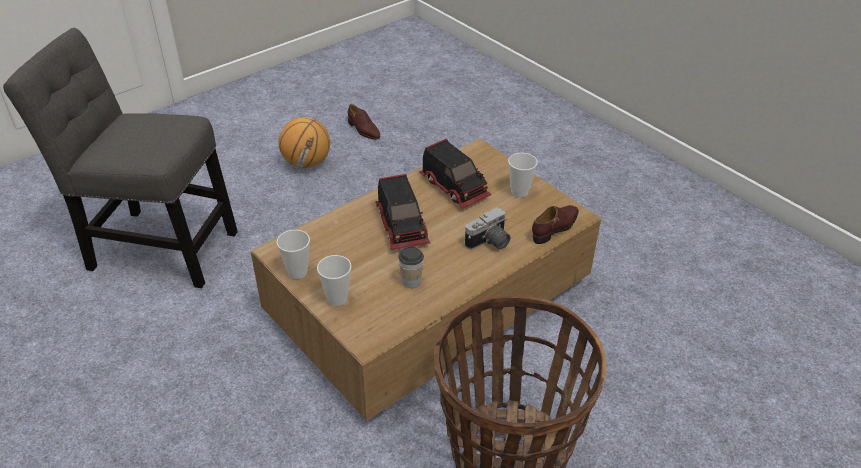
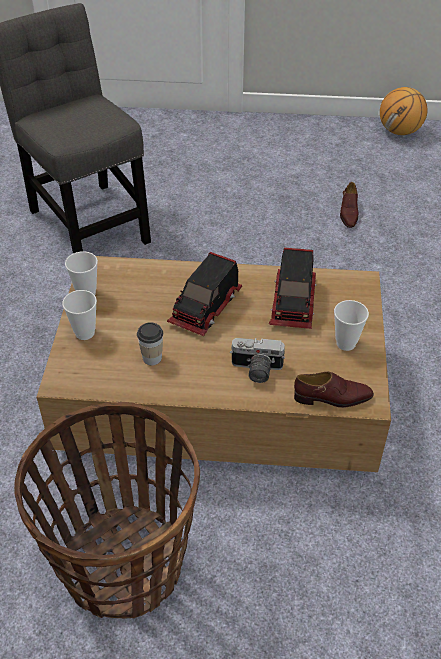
camera: 45 degrees right, 5 degrees up
basketball [279,117,330,168] -> basketball moved to [380,87,427,135]

